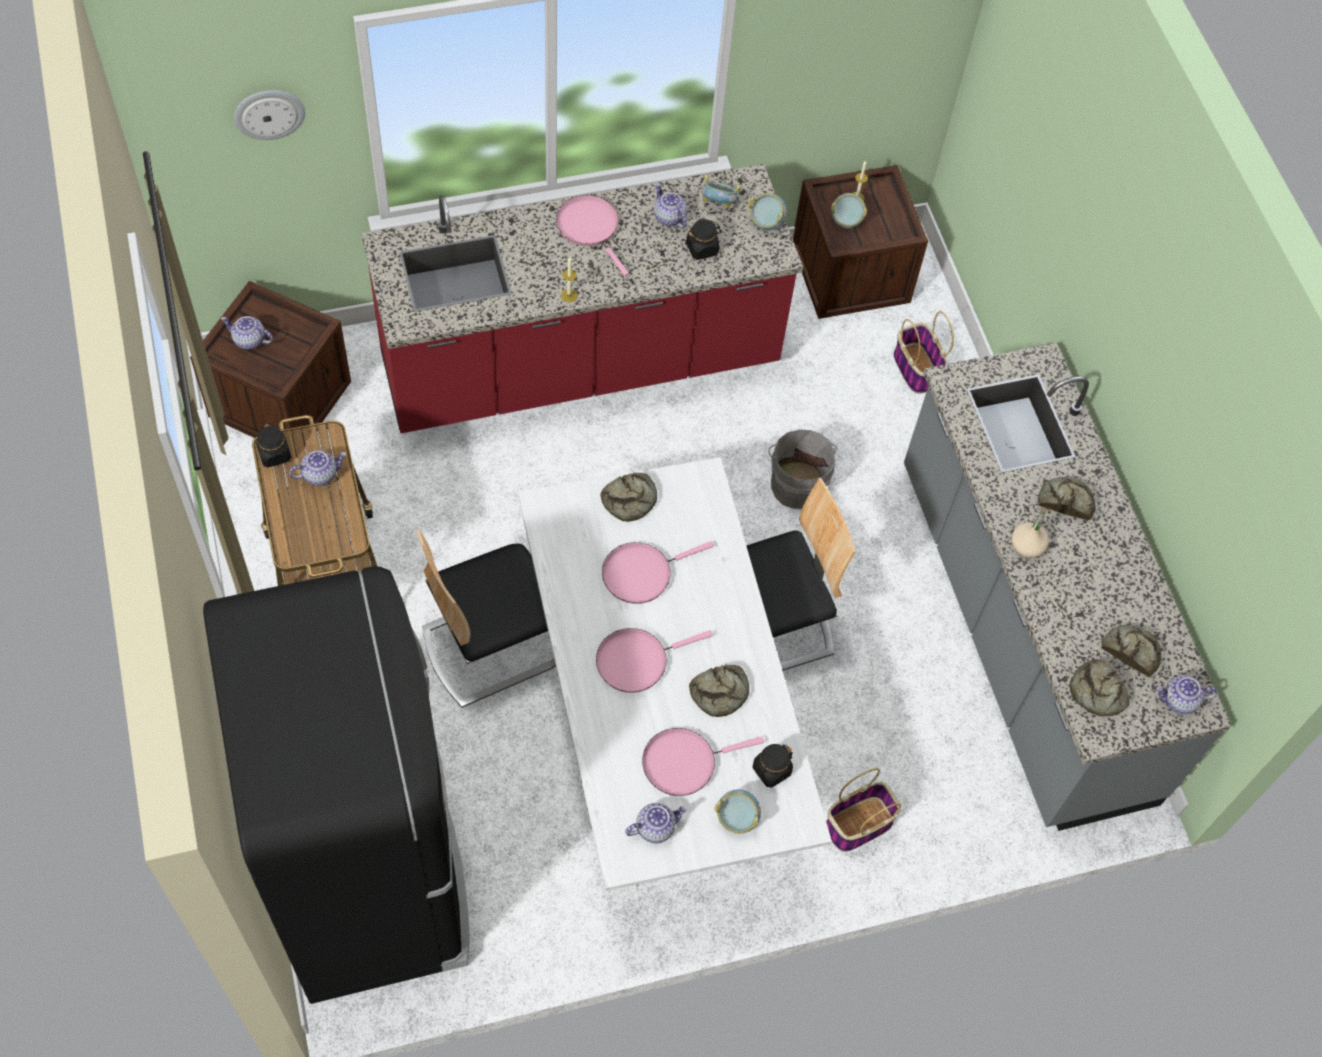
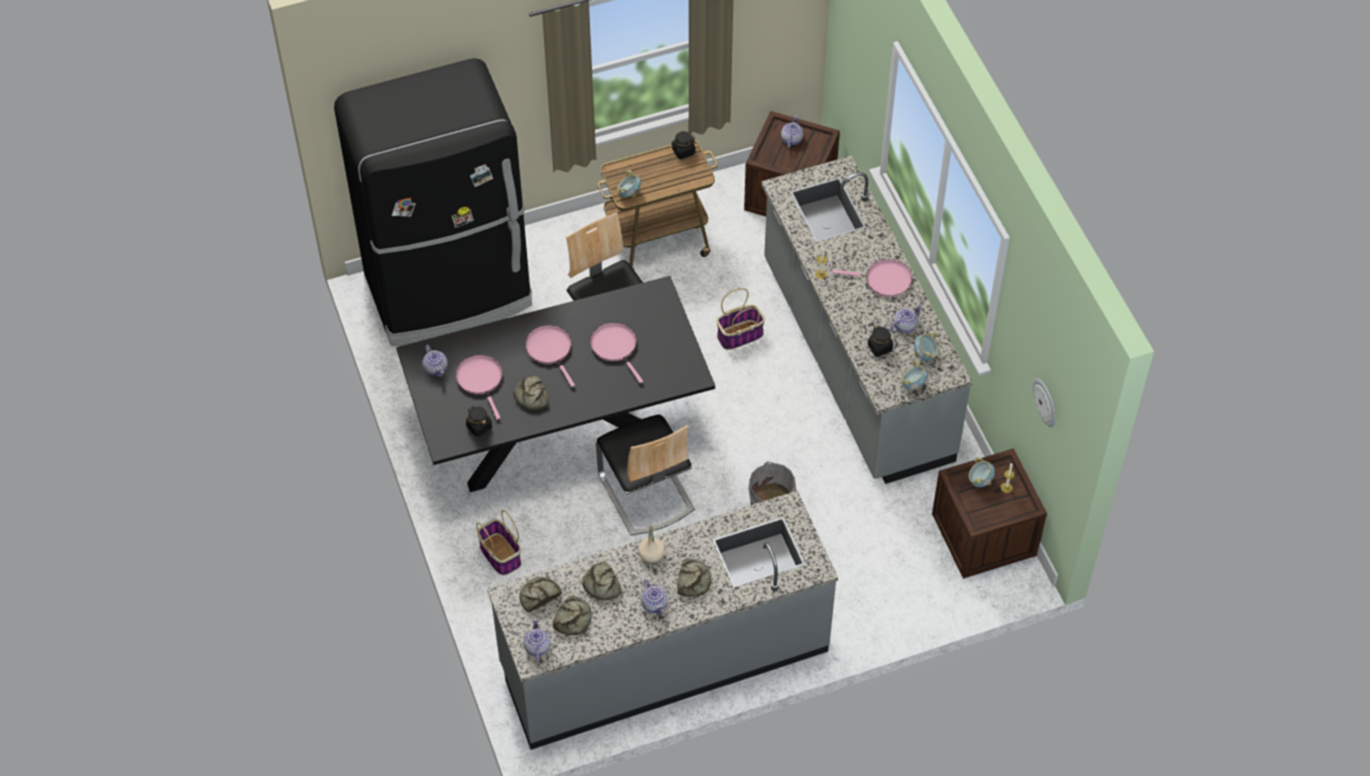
camera: 90 degrees right, 5 degrees down
wall clock [234,90,305,140] -> wall clock moved to [1033,378,1056,428]
teapot [289,450,347,486] -> teapot moved to [641,579,668,615]
red counter [361,164,803,433] -> grey counter [761,156,972,484]
white dining table [518,457,832,891] -> black dining table [396,276,715,492]
pink frying pan [556,195,629,276] -> pink frying pan turned 45 degrees clockwise [832,259,912,297]
bread [600,473,657,522] -> bread moved to [582,562,622,600]
bowl [714,789,761,833] -> bowl moved to [617,170,641,197]
basket [893,311,954,394] -> basket moved to [716,288,765,350]

